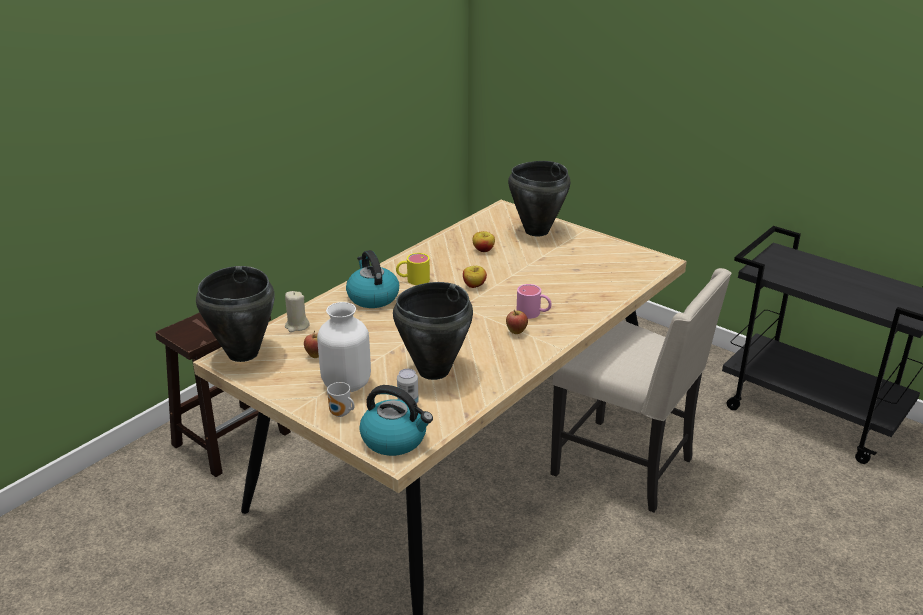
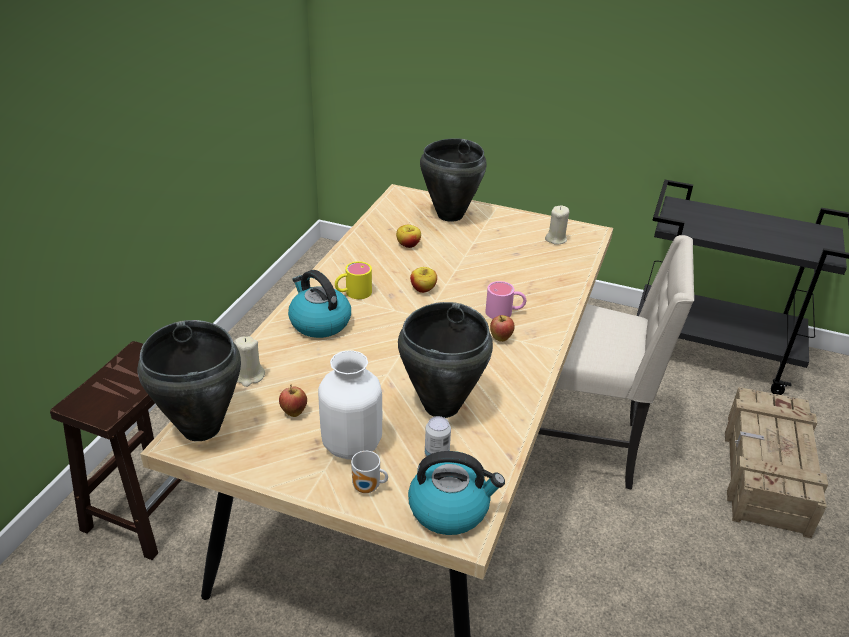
camera: 20 degrees left, 5 degrees up
none -> beige candle [545,205,570,245]
none -> crate [725,387,828,538]

